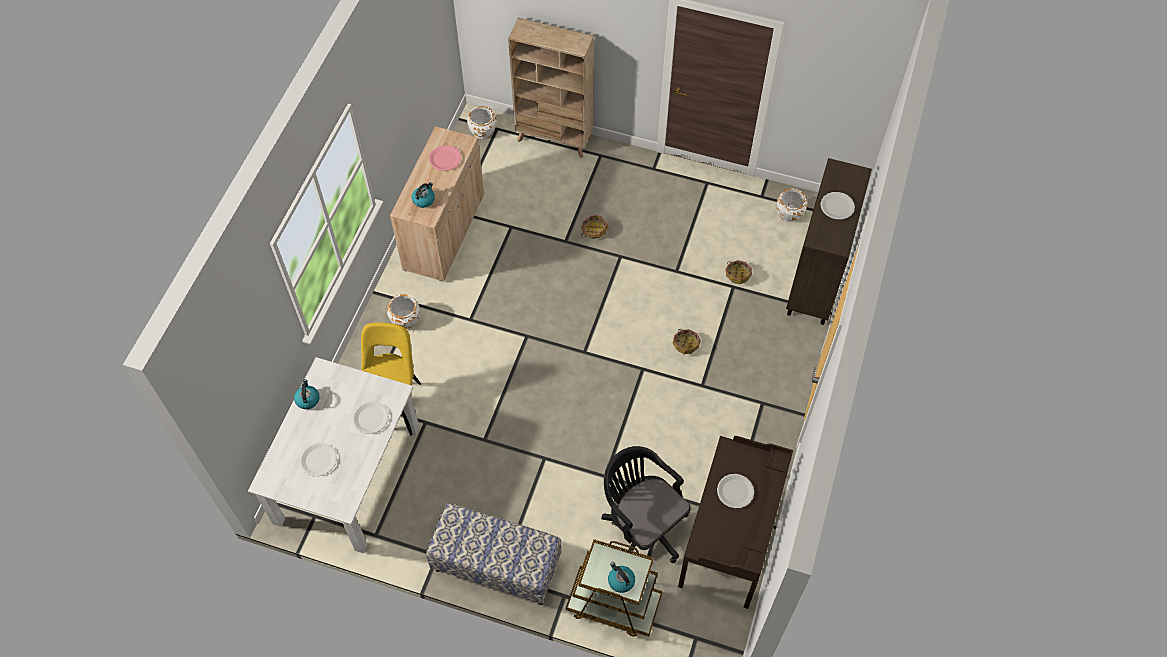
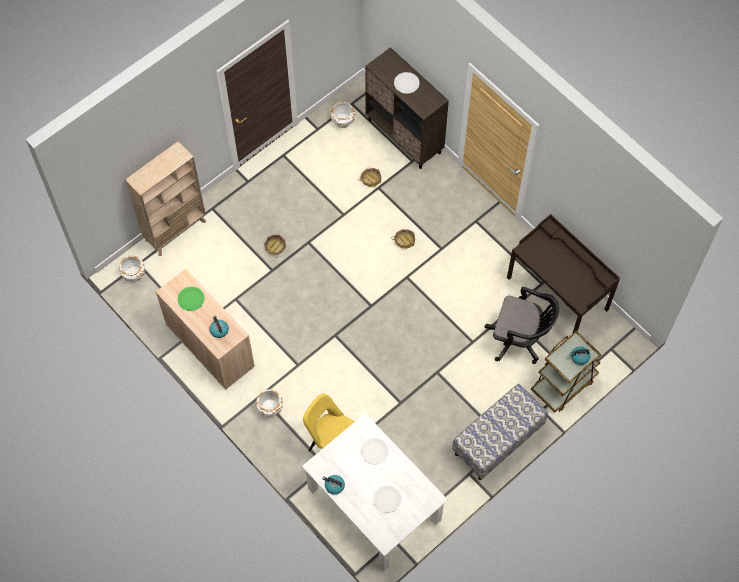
camera: 60 degrees left, 5 degrees up
pink plate [429,145,461,171] -> green plate [177,287,205,311]
black office chair [601,446,691,563] -> black office chair turned 150 degrees counterclockwise [484,287,559,364]
white plate [717,474,754,508] -> none

